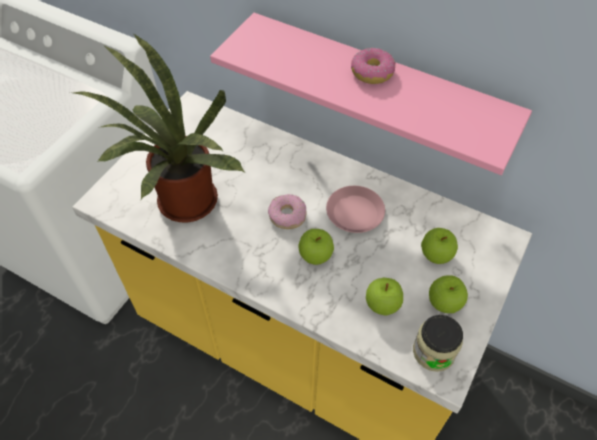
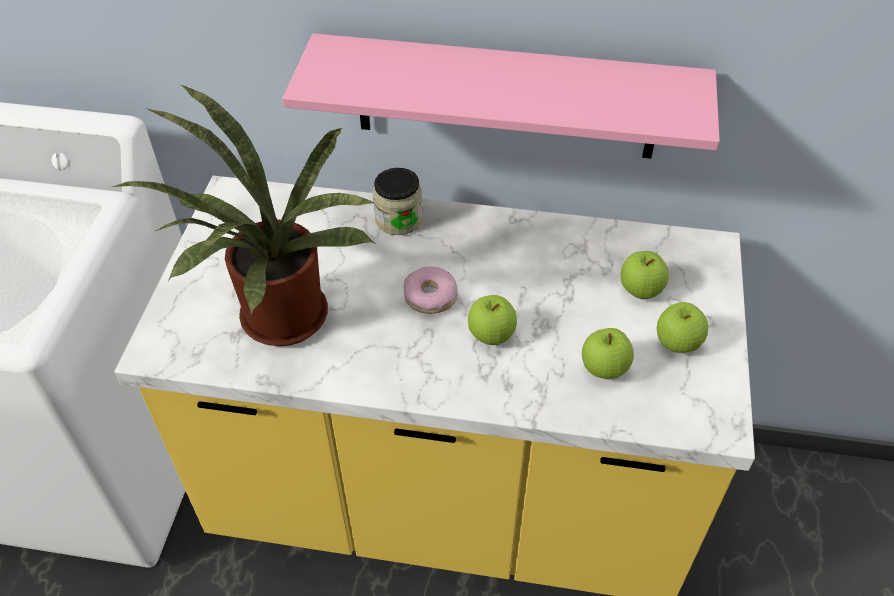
camera: 20 degrees left, 5 degrees down
pink plate [326,186,385,233] -> none
donut [351,48,395,84] -> none
jar [413,315,463,372] -> jar moved to [373,168,423,235]

